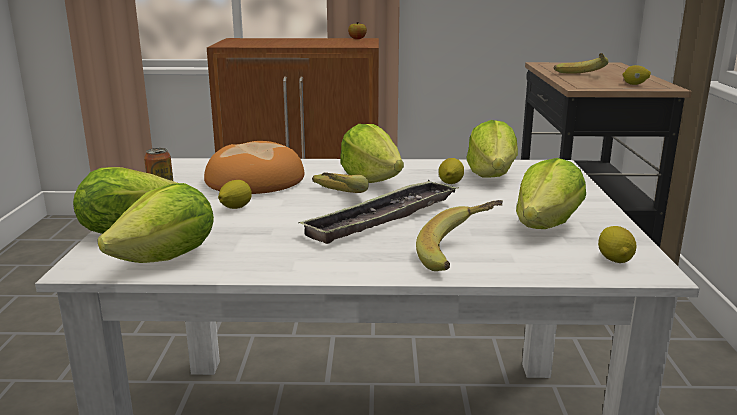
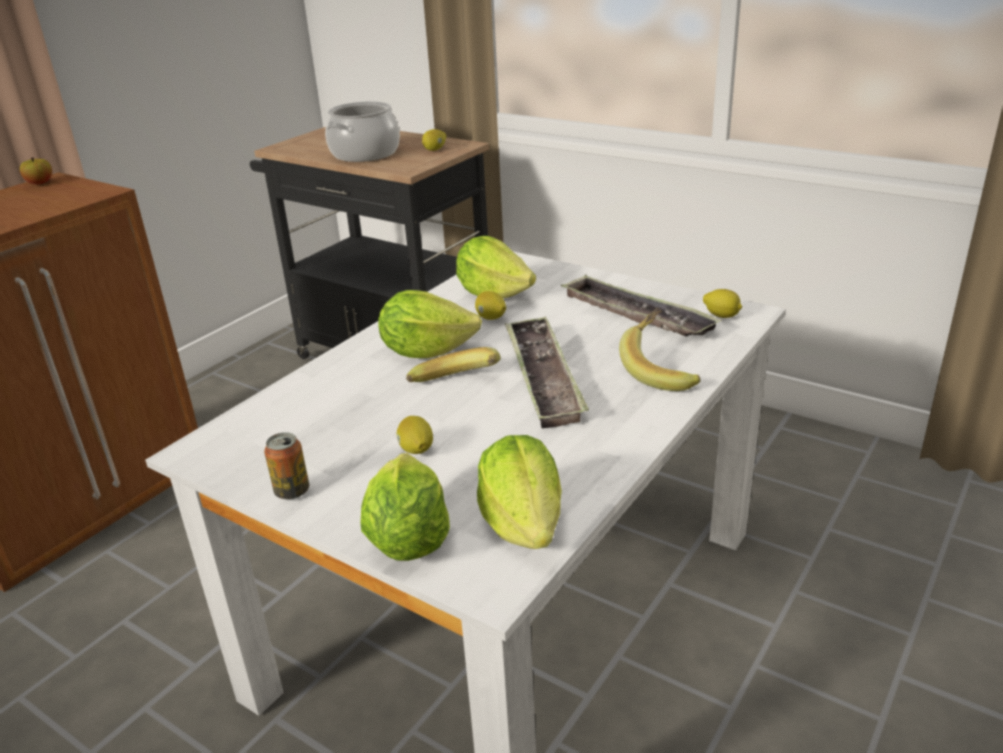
camera: 55 degrees left, 10 degrees up
bread [204,141,304,194] -> none
lettuce [516,158,586,229] -> tray [561,274,722,336]
banana [553,53,608,74] -> cooking pot [325,101,400,162]

